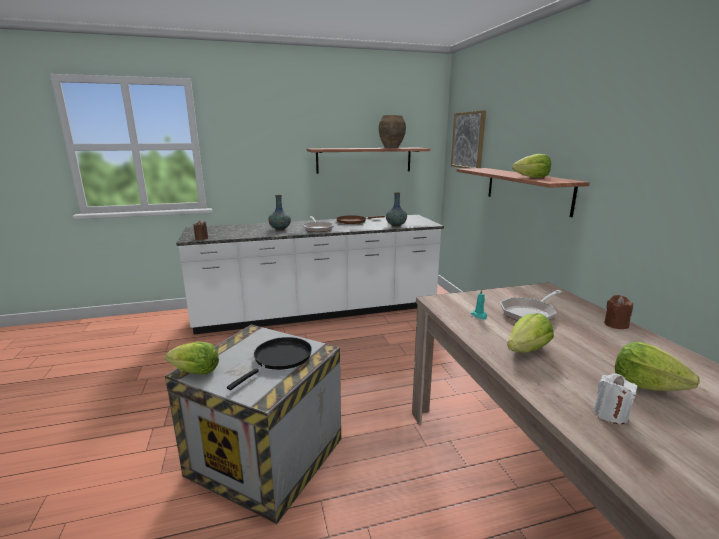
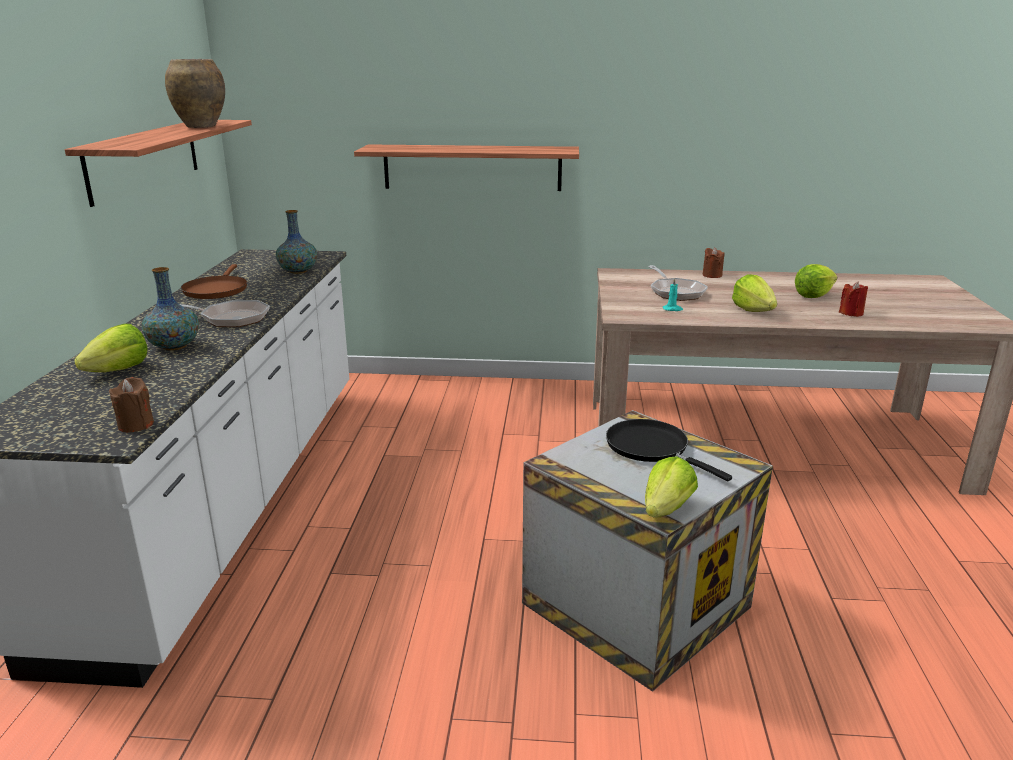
camera: 70 degrees left, 5 degrees up
picture [451,110,486,169] -> none
lettuce [512,154,551,178] -> lettuce moved to [74,324,147,372]
white candle [593,373,637,424] -> red candle [839,281,868,317]

